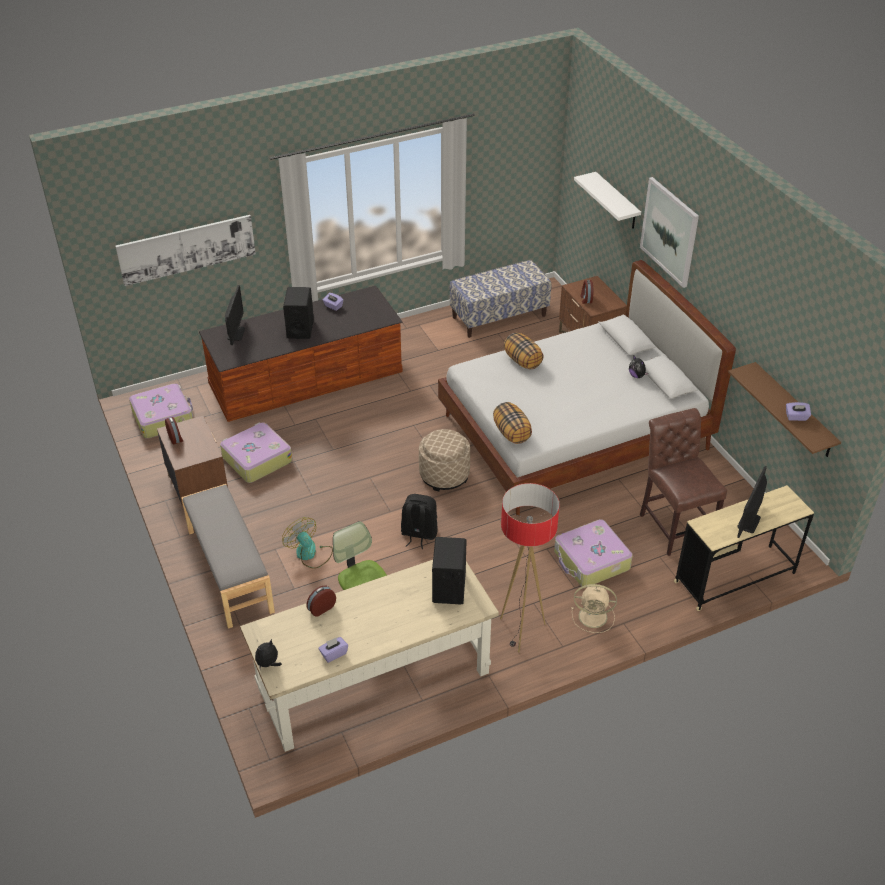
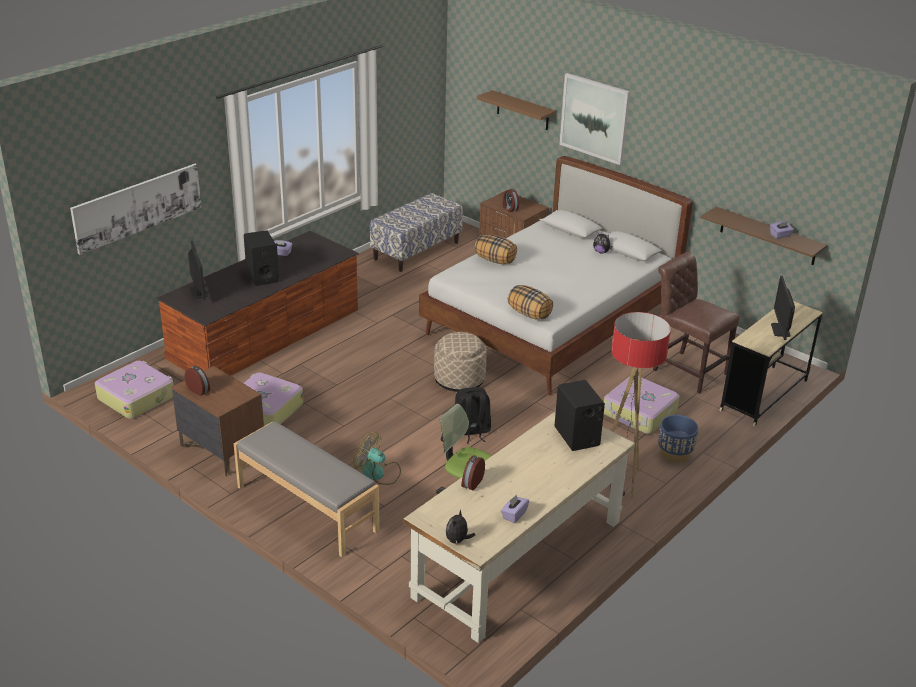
camera: 25 degrees left, 10 degrees down
beige fan [571,584,617,633] -> blue planter [658,415,699,463]
white shelf [574,172,641,229] -> brown shelf [477,90,556,130]

